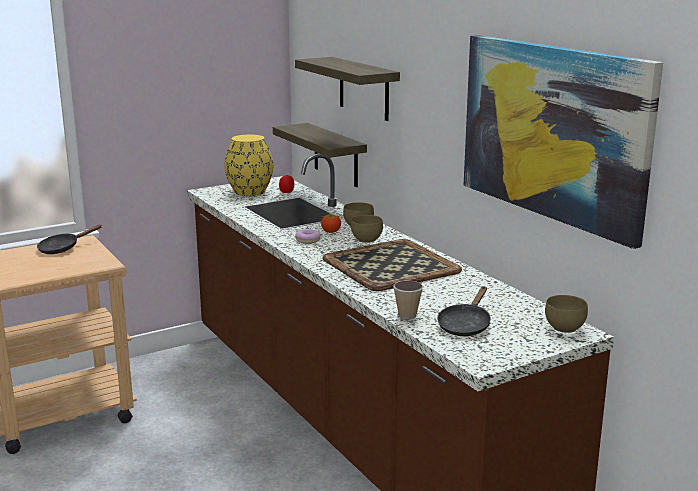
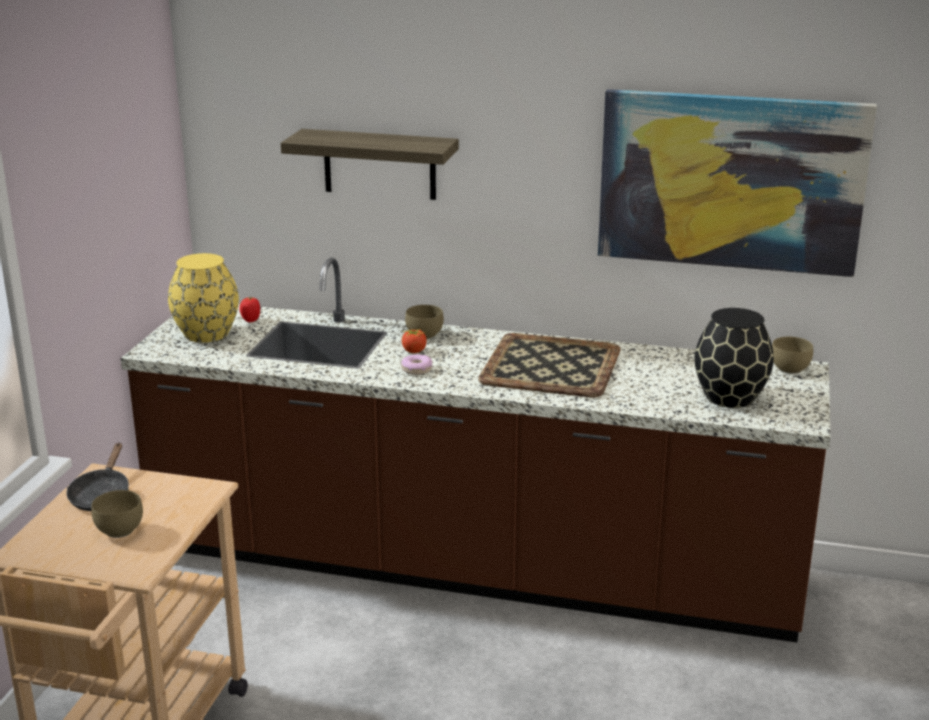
camera: 45 degrees left, 5 degrees up
shelf [273,123,367,187] -> none
brown bowl [351,215,383,243] -> brown bowl moved to [91,490,143,538]
cup [393,281,423,320] -> none
black frying pan [437,286,491,336] -> black vase [695,308,774,408]

